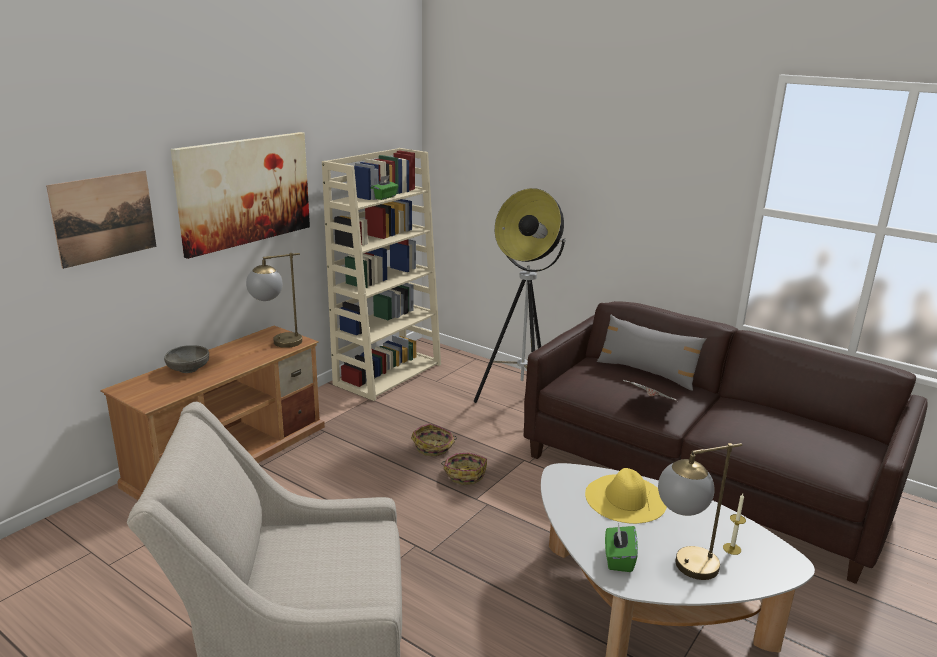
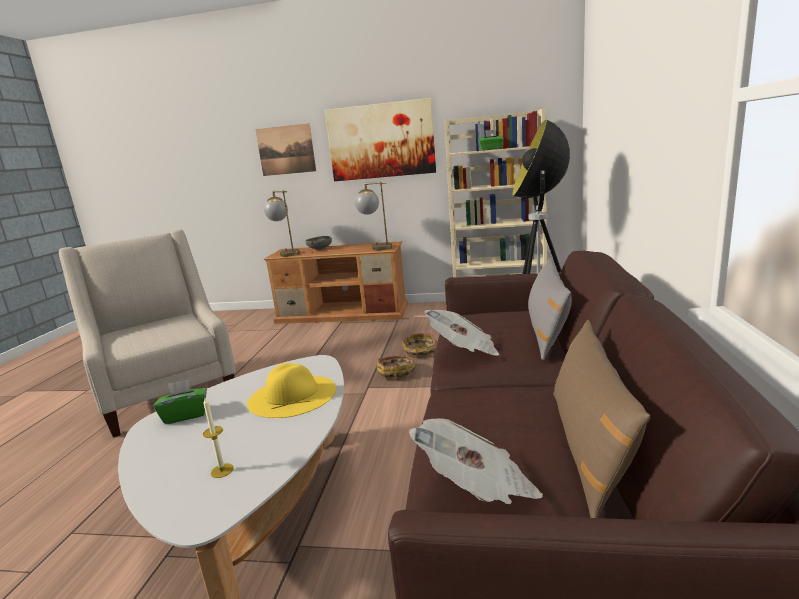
camera: 65 degrees right, 5 degrees down
table lamp [658,443,742,580] -> table lamp moved to [264,190,300,257]
none -> newspaper [409,418,543,504]
none -> brown pillow [553,320,650,518]

